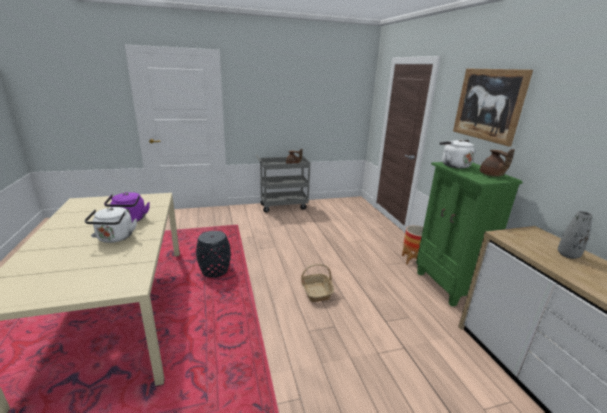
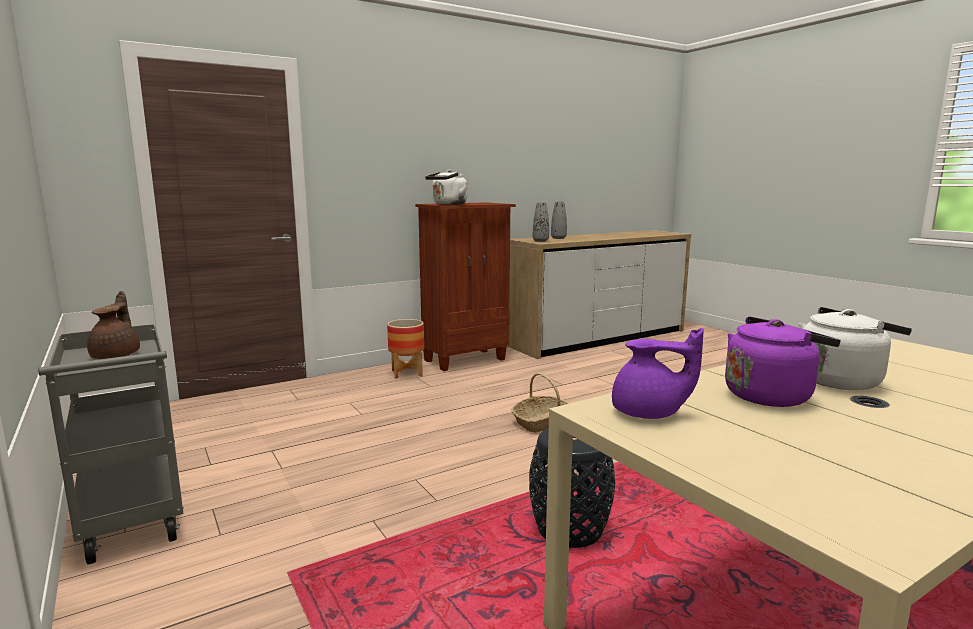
camera: 105 degrees left, 10 degrees down
green cabinet [416,162,522,307] -> brown cabinet [416,203,516,371]
picture [453,68,533,147] -> none
brown teapot [480,149,515,177] -> none
none -> grey vase [533,202,549,242]
none -> purple teapot [612,328,704,419]

